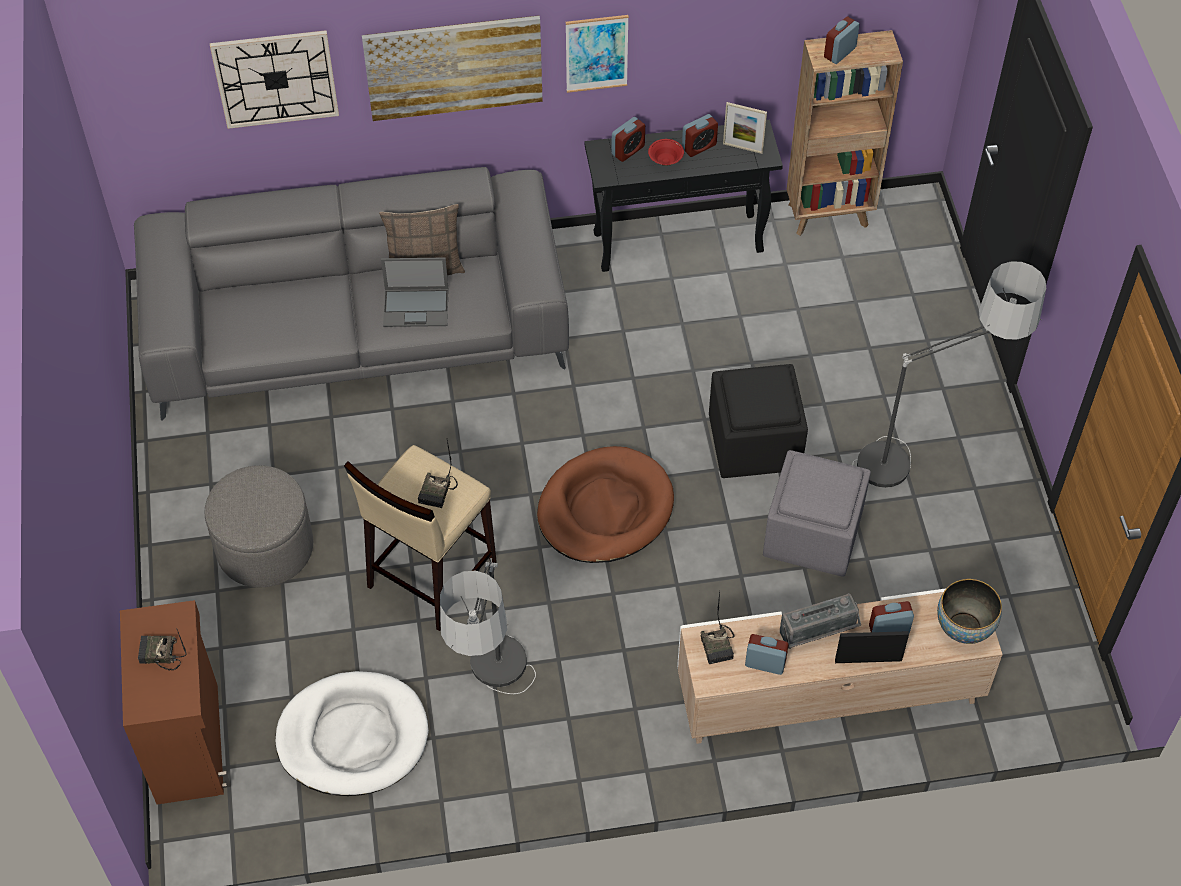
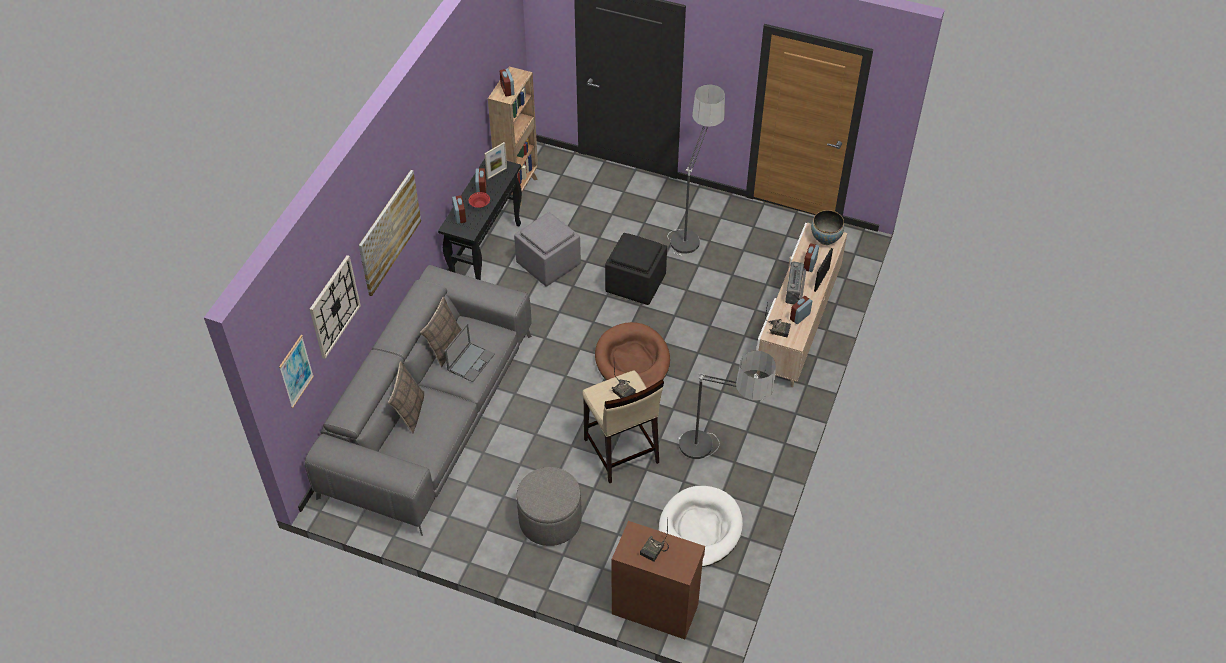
camera: 60 degrees left, 5 degrees down
picture [566,15,629,93] -> picture moved to [279,335,314,408]
grey ottoman [763,450,871,577] -> grey ottoman moved to [514,212,581,286]
none -> pillow [388,361,424,434]

